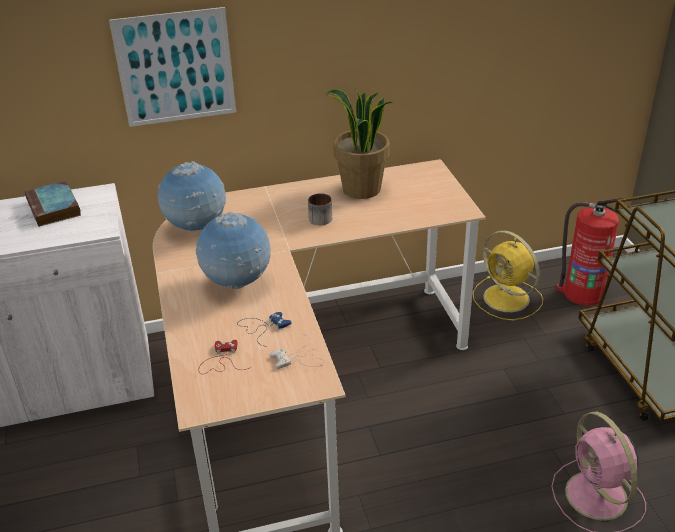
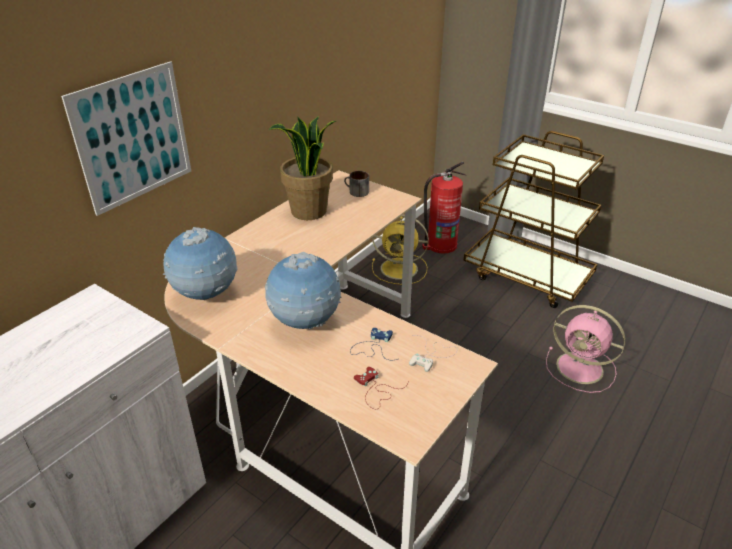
camera: 40 degrees left, 0 degrees up
book [25,181,81,227] -> none
mug [308,193,332,225] -> mug moved to [344,171,369,197]

